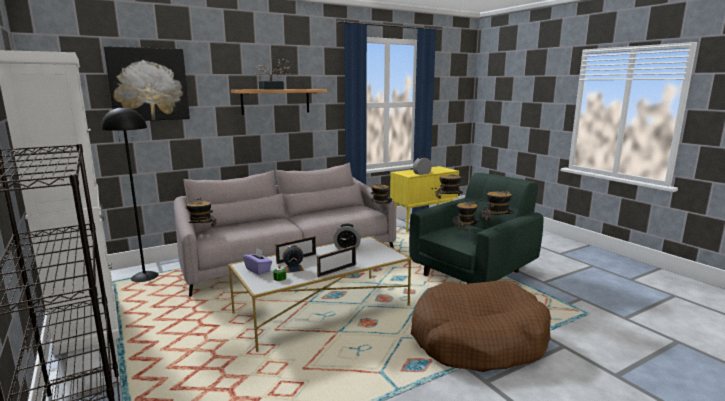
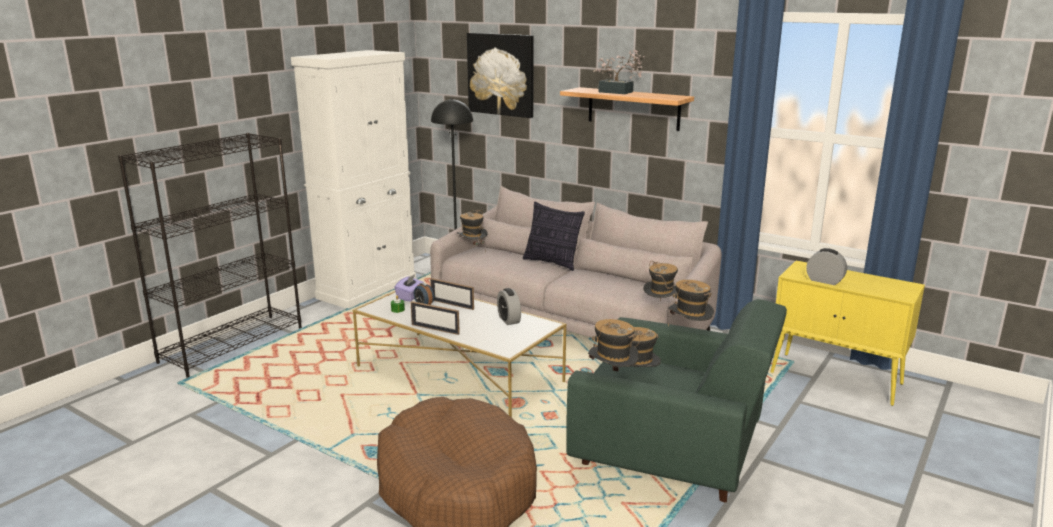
camera: 65 degrees right, 5 degrees up
none -> pillow [523,201,585,271]

